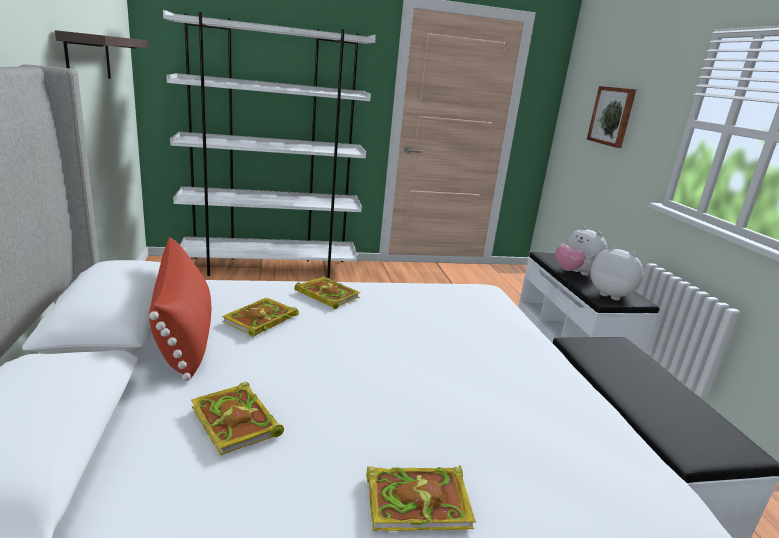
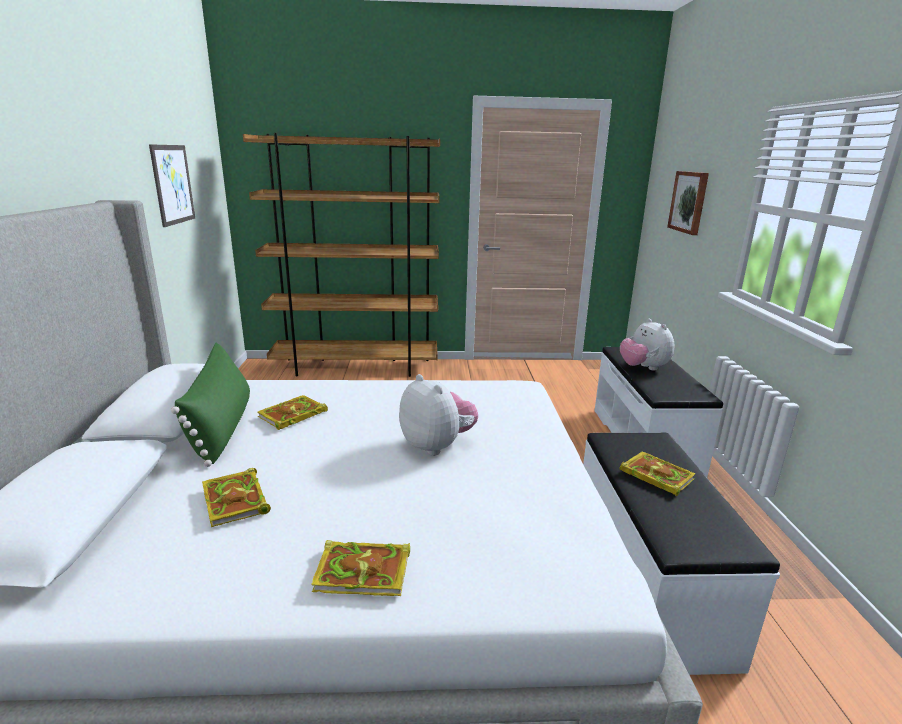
camera: 10 degrees right, 0 degrees up
shelf [55,30,148,79] -> picture [149,144,195,227]
red pillow [149,237,211,381] -> green pillow [171,343,250,467]
white bookcase [163,10,376,278] -> brown bookcase [243,133,440,377]
book [294,277,360,309] -> book moved to [620,451,695,497]
plush toy [590,245,645,301] -> plush toy moved to [399,374,478,456]

